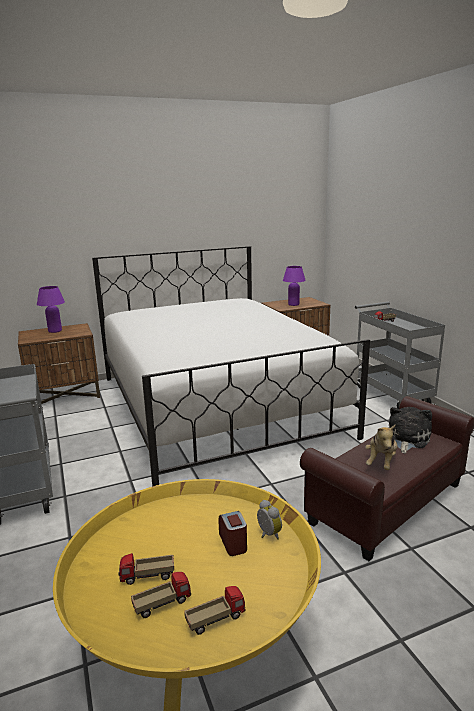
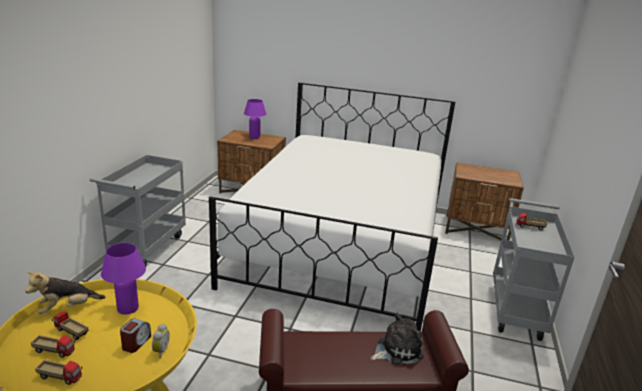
camera: 35 degrees right, 5 degrees up
purple table lamp [283,266,306,306] -> purple table lamp moved to [101,243,146,315]
plush toy [365,425,397,470] -> plush toy moved to [25,271,106,314]

